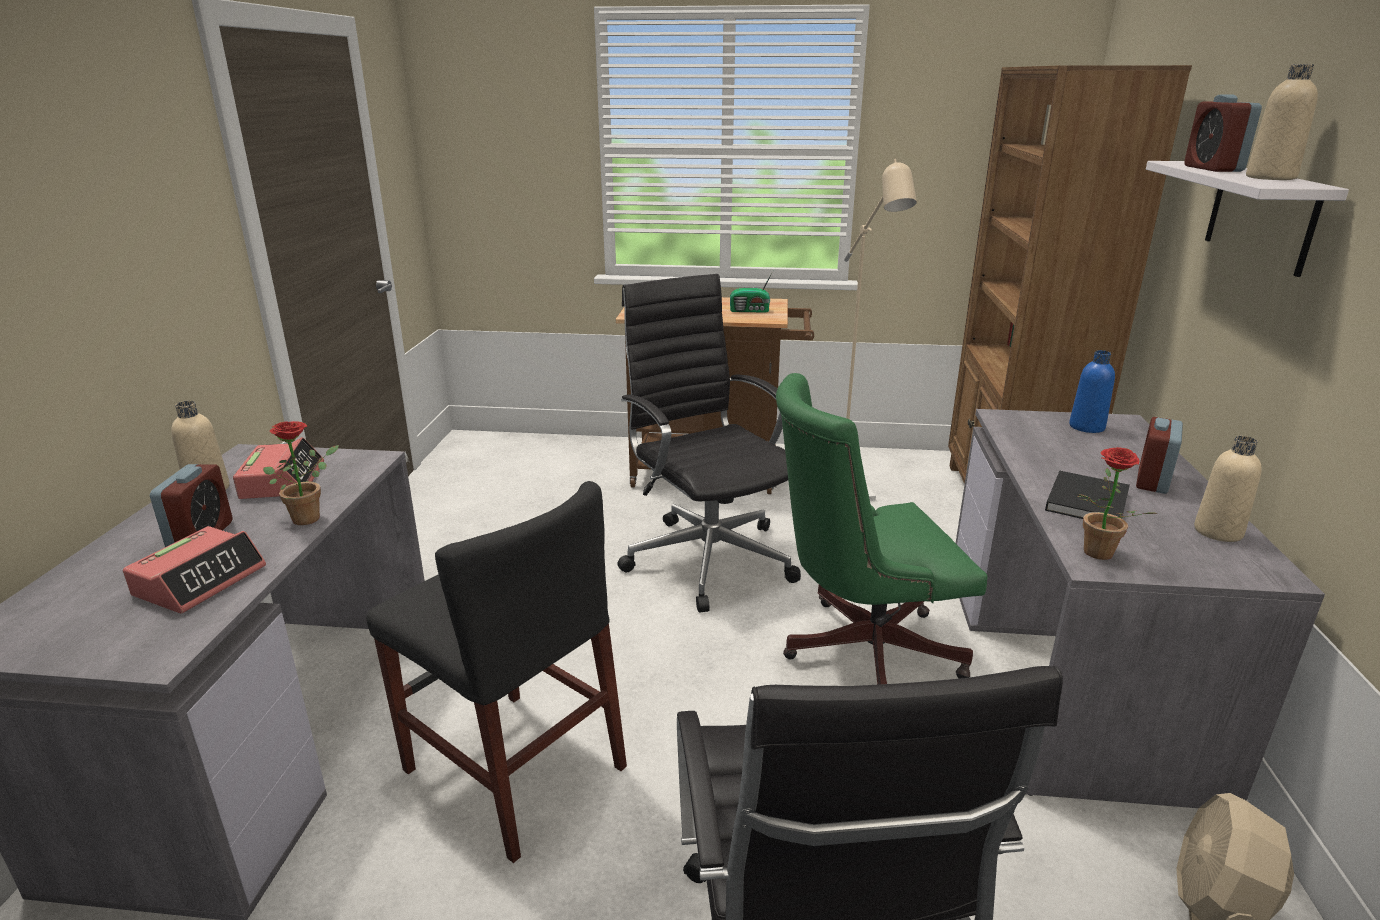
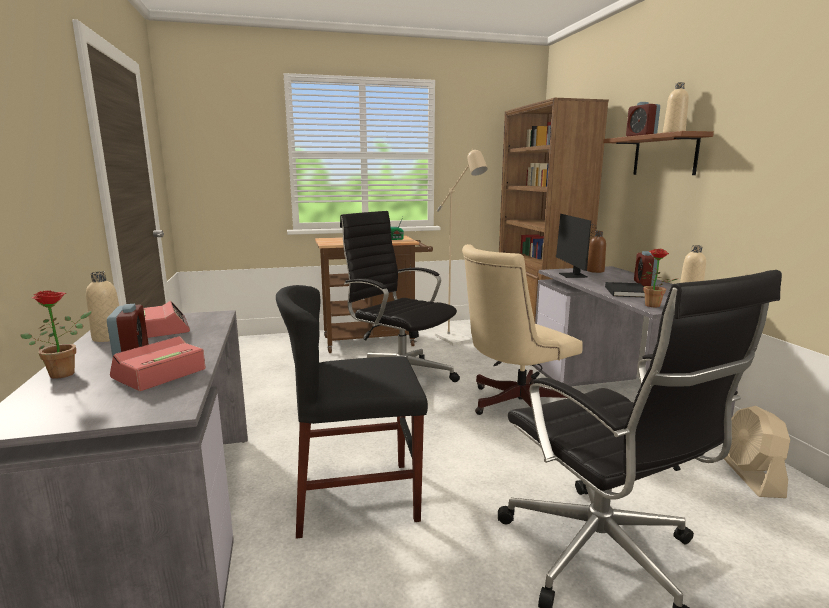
camera: 20 degrees left, 10 degrees down
alarm clock [123,526,266,614] -> alarm clock turned 150 degrees counterclockwise [110,336,206,391]
potted plant [263,421,339,525] -> potted plant moved to [20,291,92,379]
black chair [366,481,627,863] -> black chair turned 150 degrees clockwise [276,285,428,539]
green office chair [776,373,987,685] -> beige office chair [462,244,583,415]
blue bottle [1069,350,1115,433] -> brown bottle [587,231,606,273]
white shelf [1146,161,1349,277] -> brown shelf [603,131,714,175]
none -> monitor [556,214,601,278]

